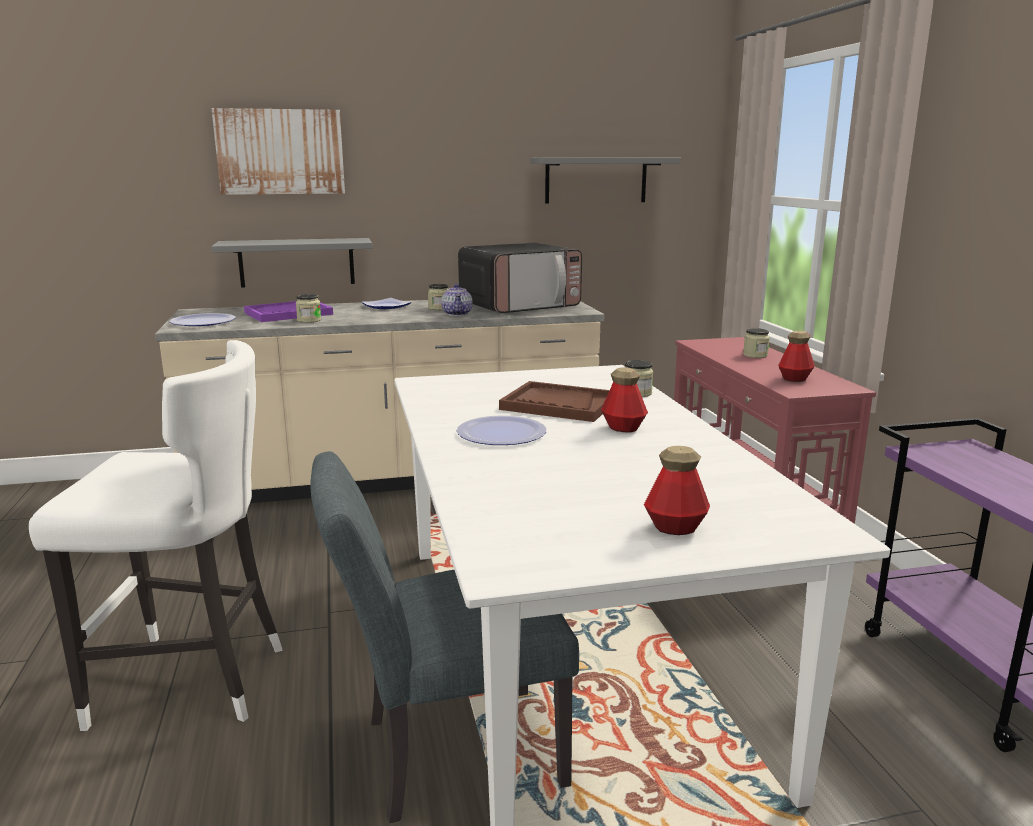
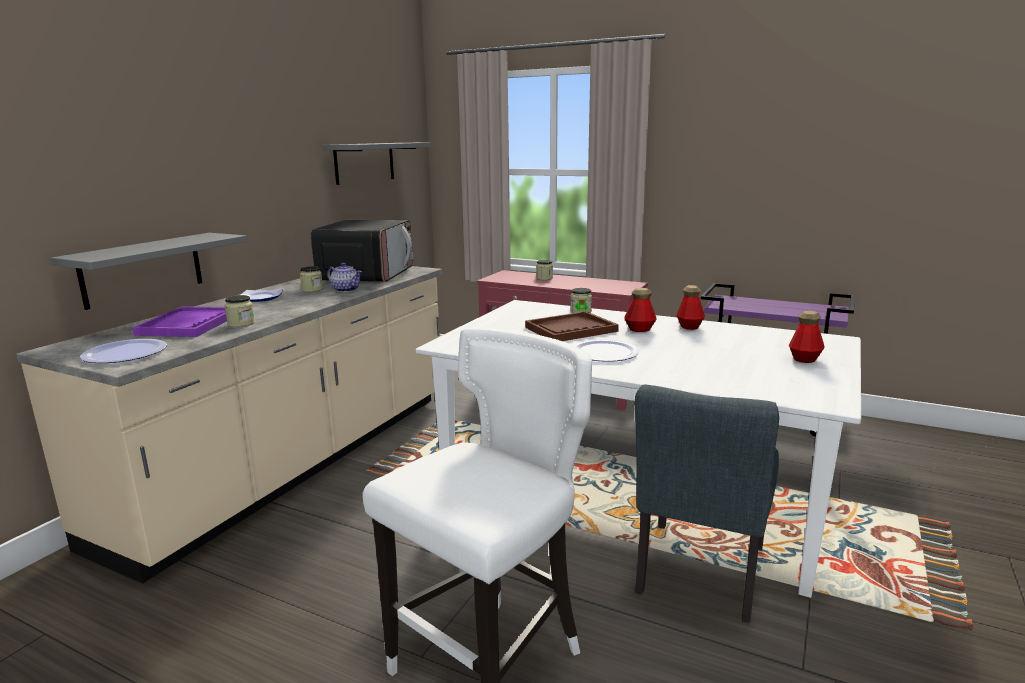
camera: 50 degrees left, 0 degrees up
picture [212,108,345,195] -> none
bottle [778,331,815,382] -> bottle moved to [677,285,705,330]

